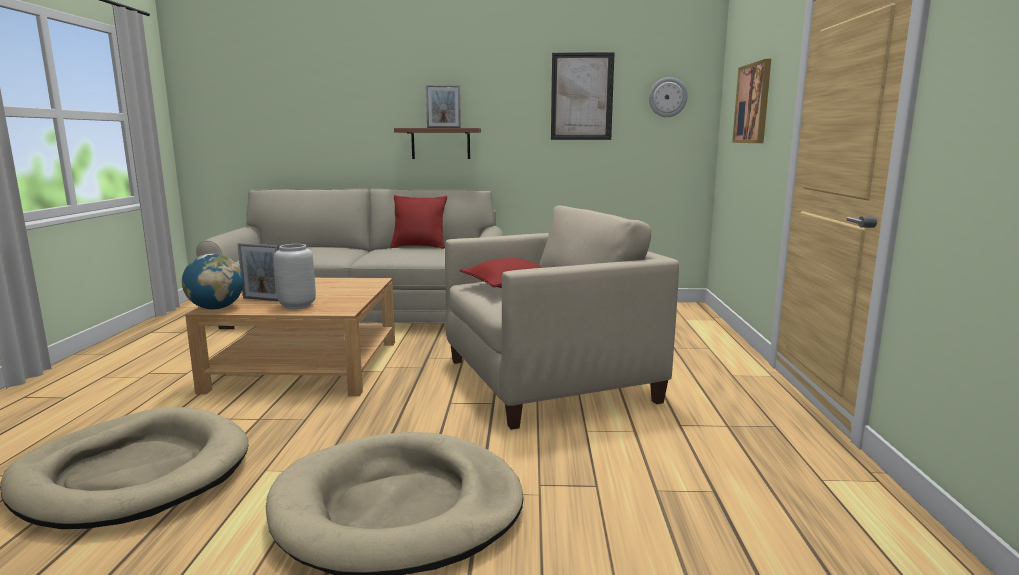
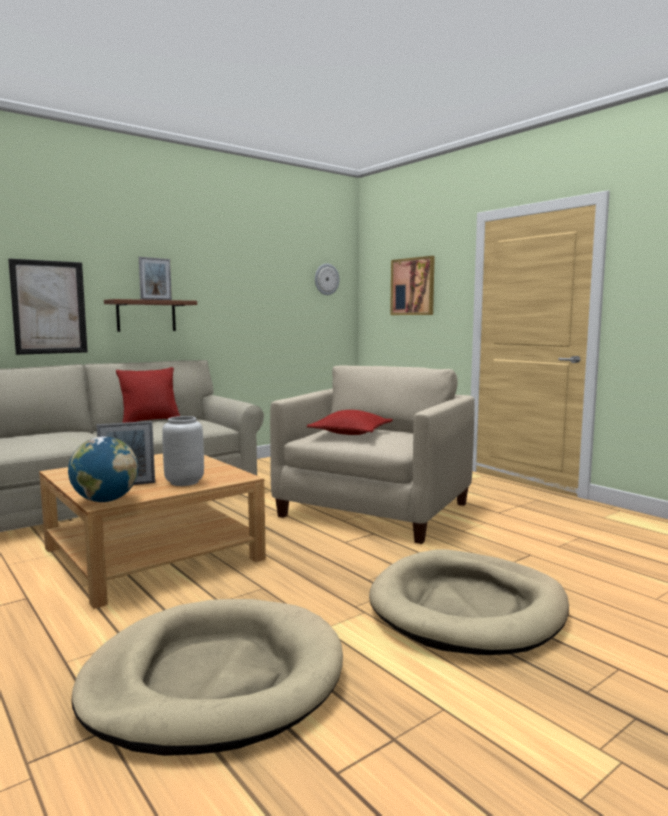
camera: 40 degrees left, 5 degrees down
picture [551,52,615,140] -> picture moved to [8,259,88,355]

